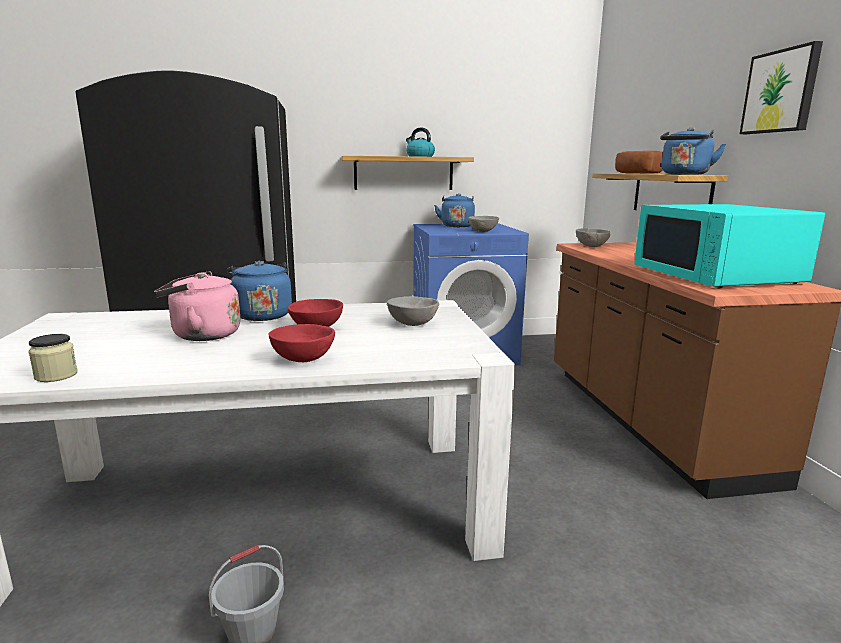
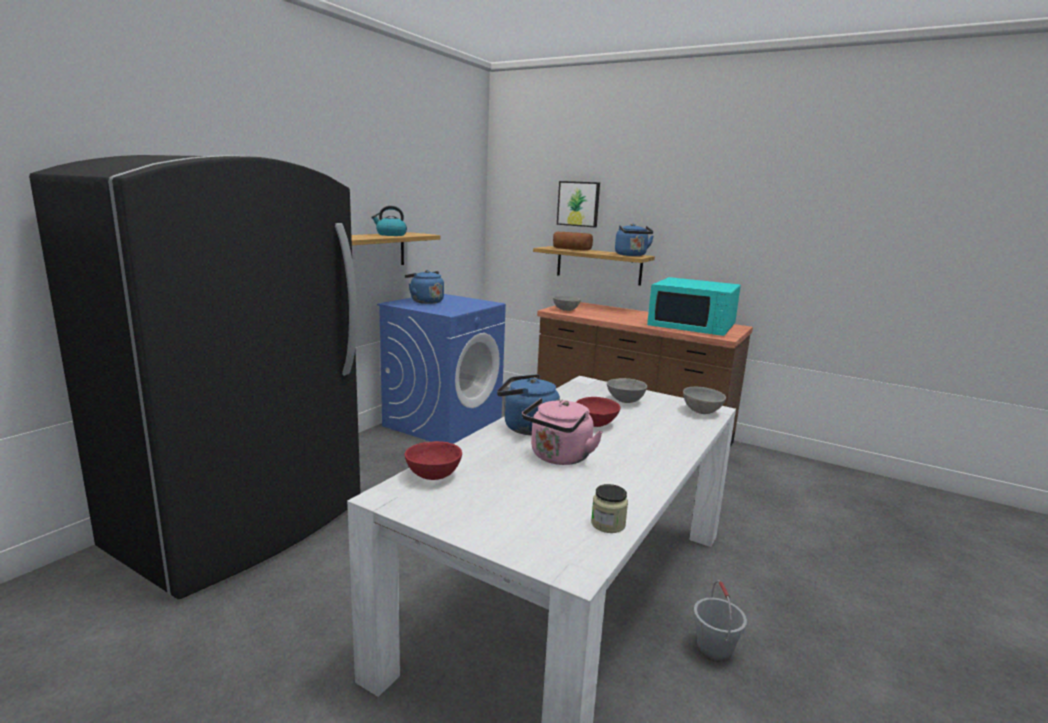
camera: 50 degrees left, 0 degrees up
red bowl [268,324,335,362] -> red bowl moved to [405,441,462,480]
grey bowl [468,216,499,232] -> grey bowl moved to [683,387,726,414]
picture [740,41,823,134] -> picture moved to [557,181,600,227]

